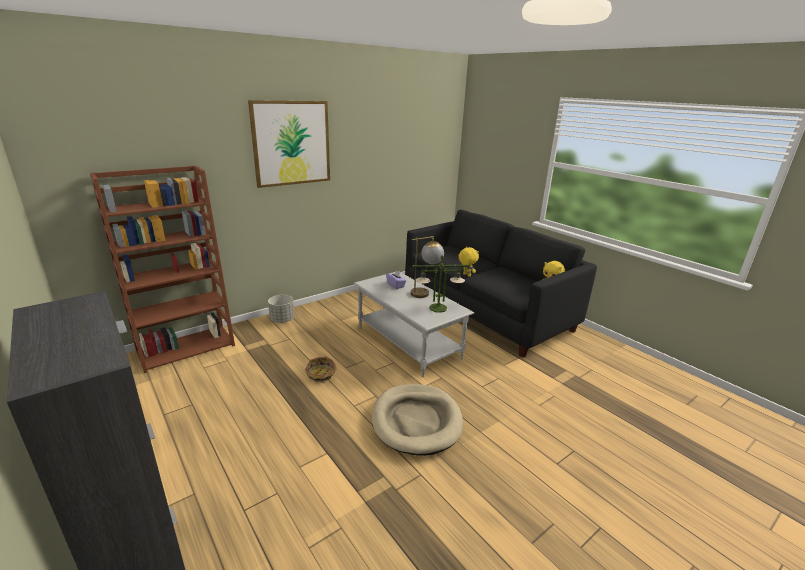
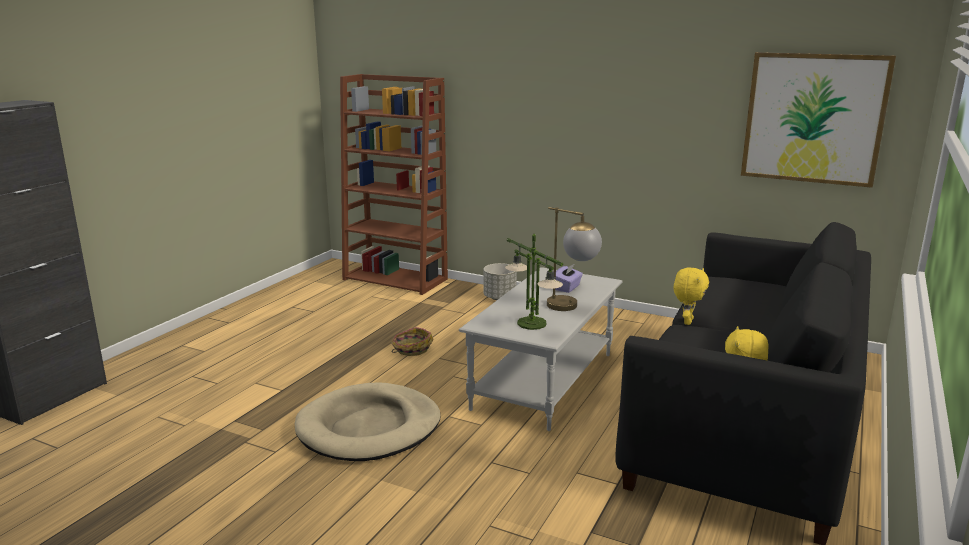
camera: 65 degrees right, 5 degrees down
picture [248,100,330,188] -> picture moved to [741,52,896,188]

